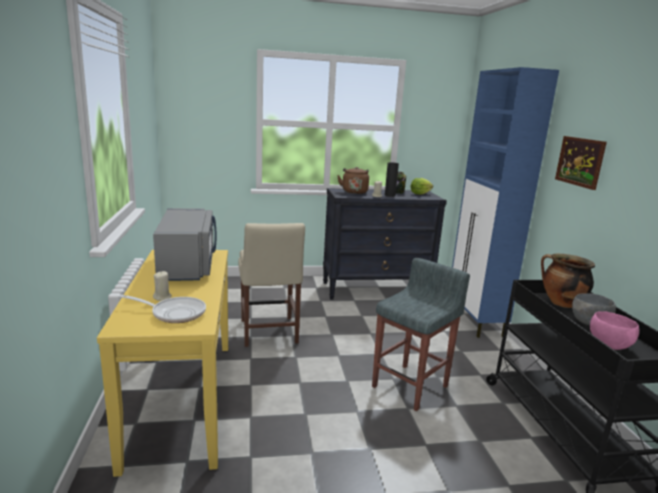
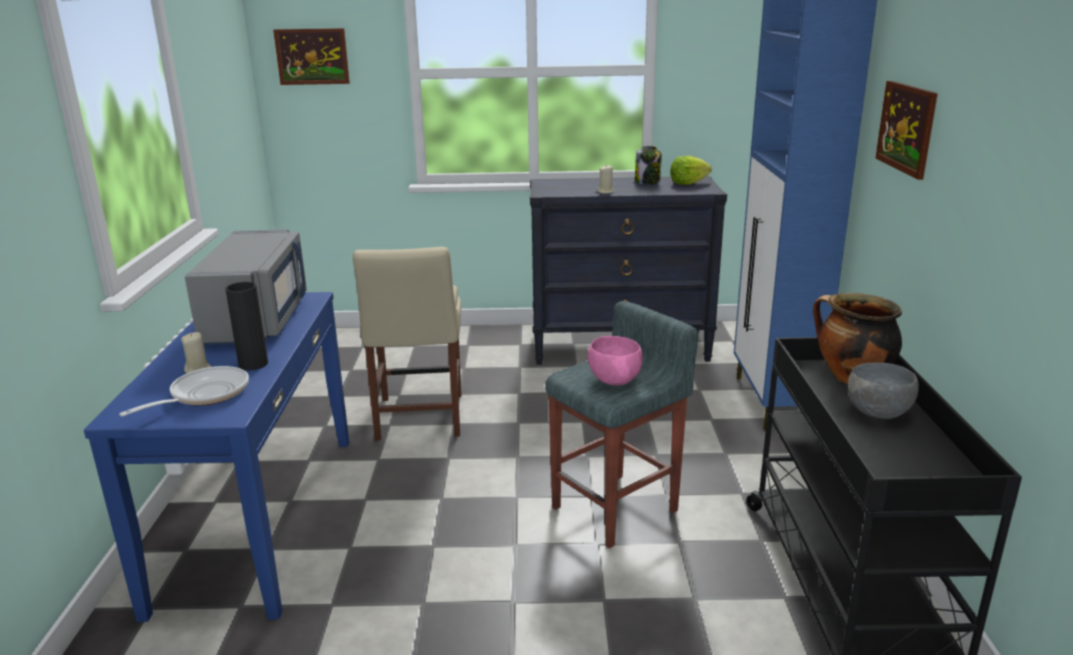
camera: 10 degrees right, 5 degrees up
yellow console table [97,250,228,477] -> blue console table [84,292,349,622]
frying pan [119,295,206,323] -> frying pan turned 75 degrees counterclockwise [119,366,249,417]
brown kettle [337,167,369,194] -> none
black vase [385,162,399,197] -> black vase moved to [225,282,268,370]
pink bowl [590,311,639,350] -> pink bowl moved to [588,336,643,385]
none -> picture [273,28,350,85]

